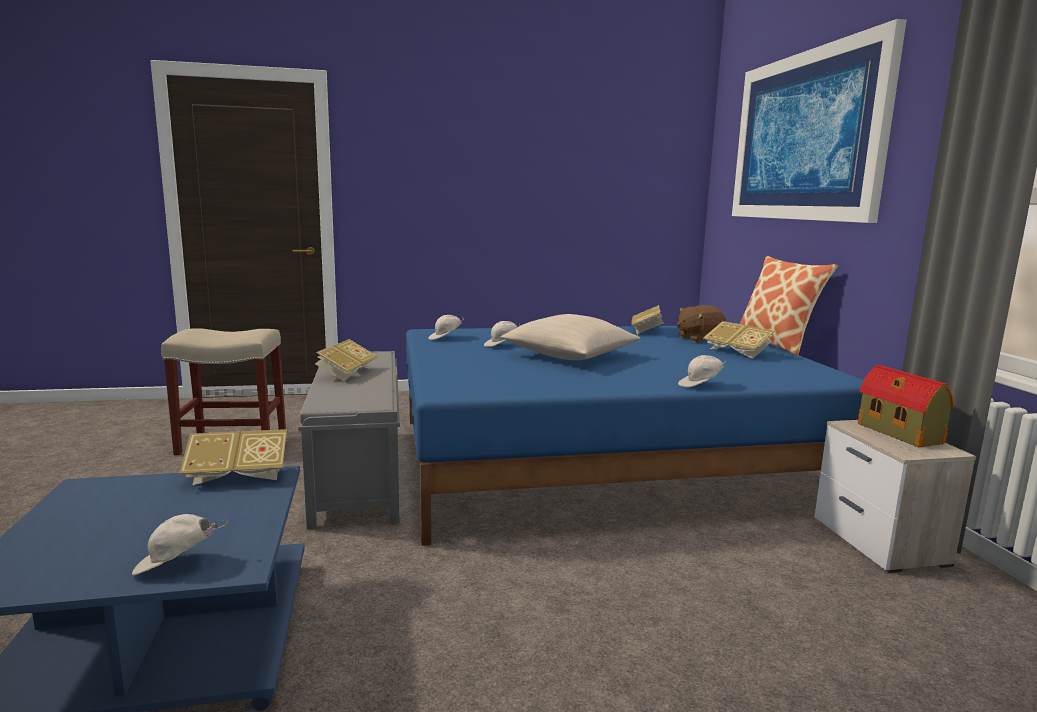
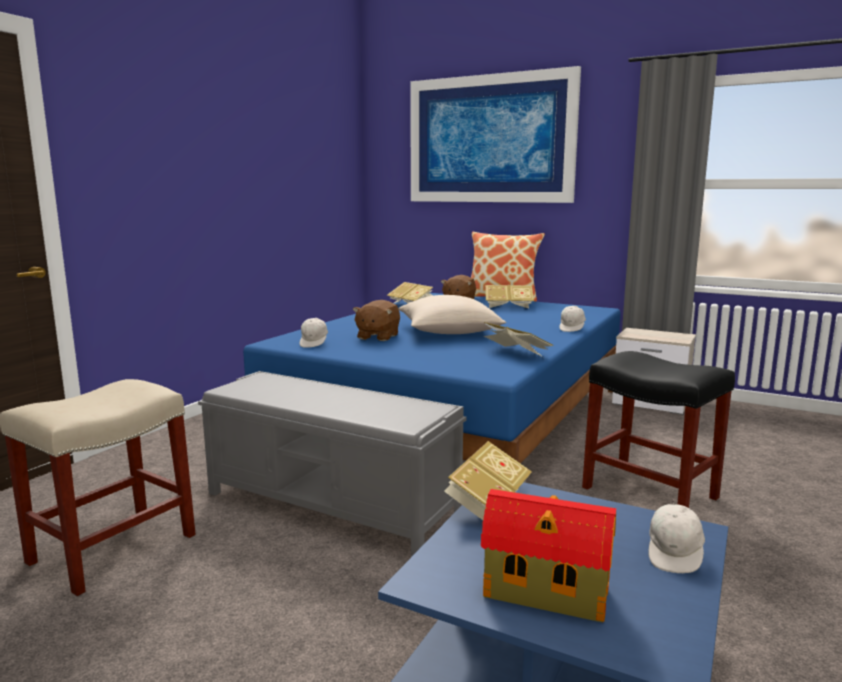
camera: 50 degrees left, 0 degrees up
book [315,339,378,382] -> book moved to [484,322,554,357]
white cap [484,321,521,347] -> brown plush toy [353,300,400,341]
toy house [858,365,954,447] -> toy house moved to [481,489,616,622]
none -> black stool [582,351,735,508]

